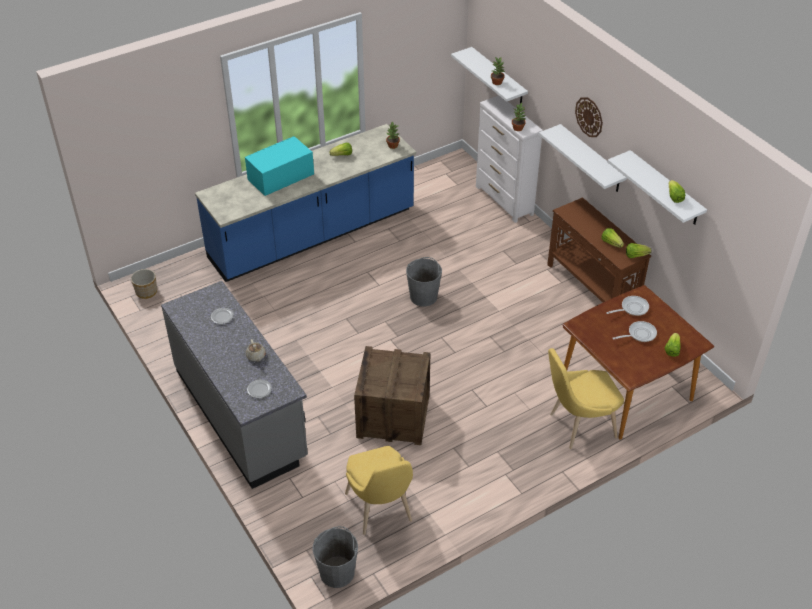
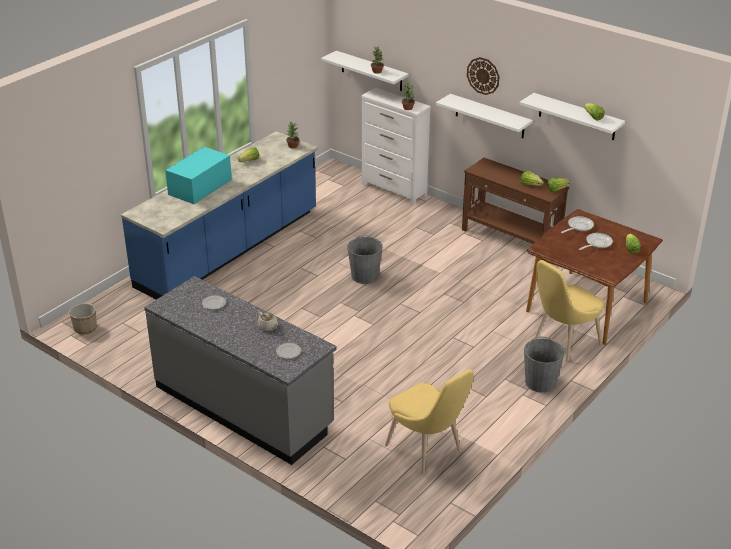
camera: 20 degrees left, 10 degrees down
grey bucket [313,526,358,588] -> grey bucket moved to [524,336,565,393]
crate [354,346,430,445] -> none

